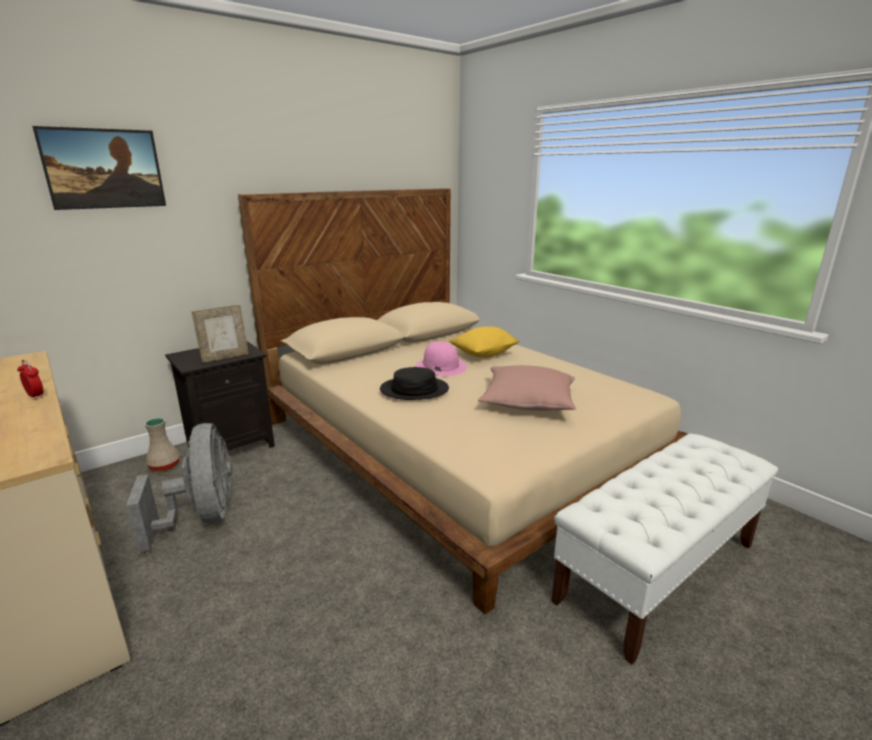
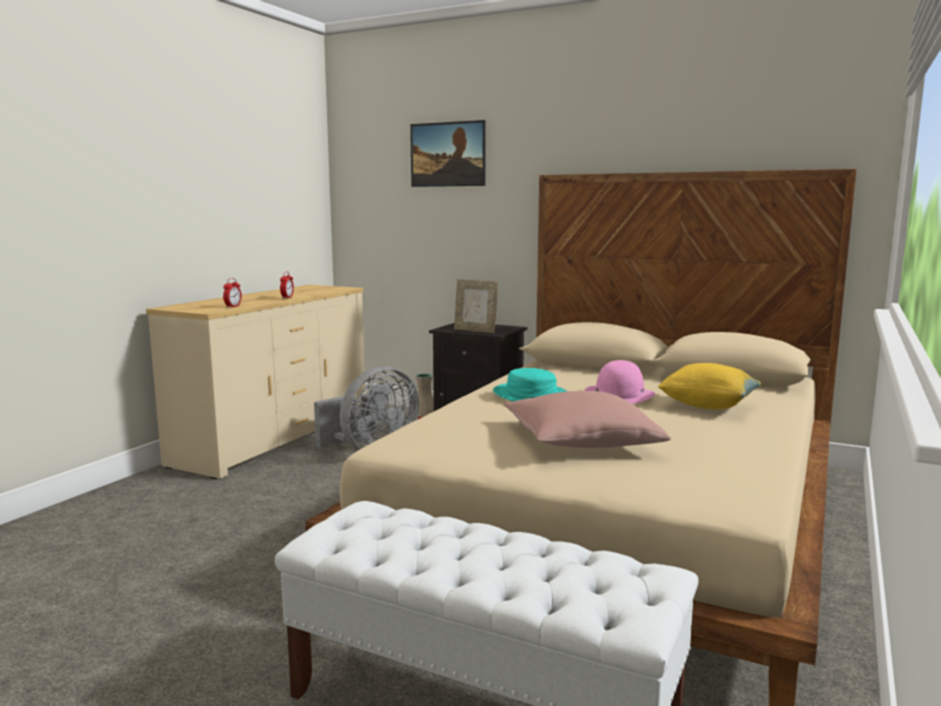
camera: 65 degrees right, 10 degrees down
black hat [380,367,449,400] -> turquoise hat [493,368,567,401]
none -> alarm clock [223,278,242,308]

